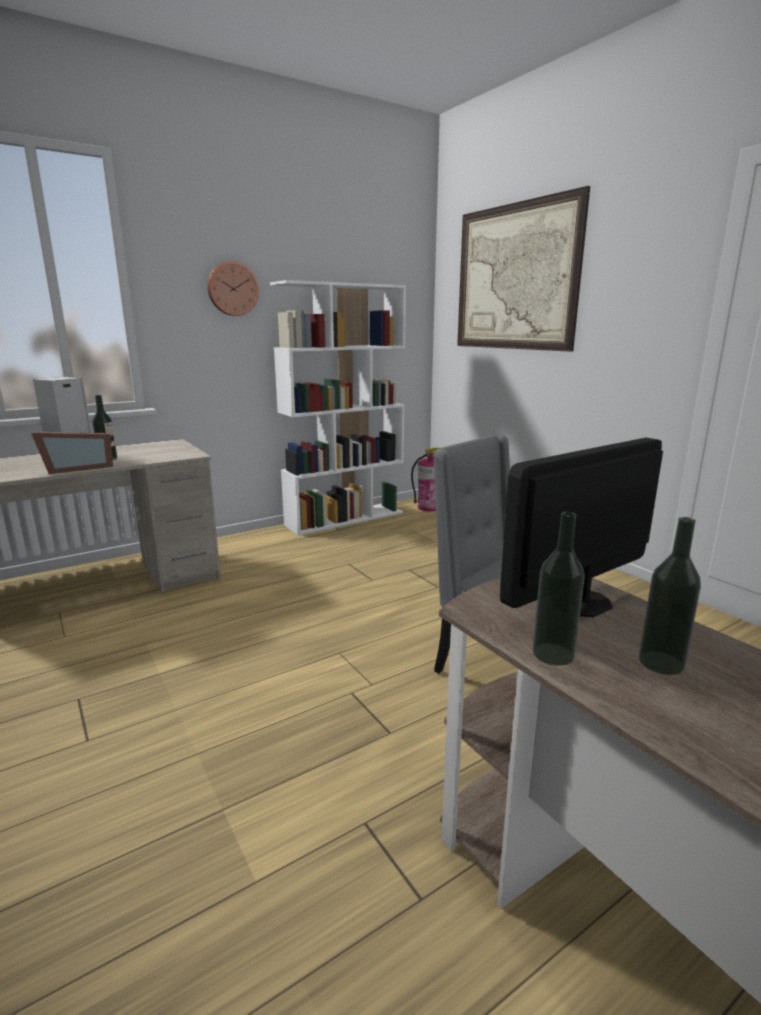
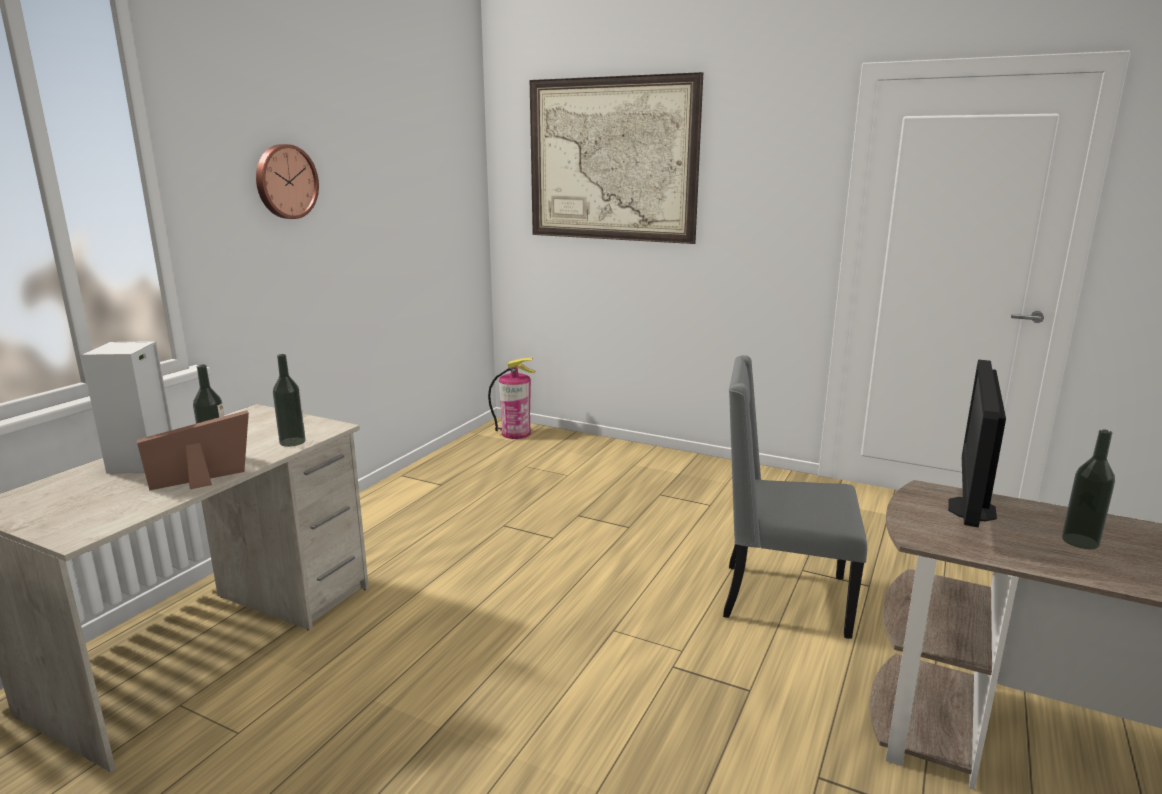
camera: 30 degrees left, 0 degrees up
picture frame [31,432,113,474] -> picture frame turned 150 degrees counterclockwise [137,410,249,490]
white bookcase [270,280,406,536] -> none
bottle [532,512,585,666] -> bottle moved to [273,354,306,447]

